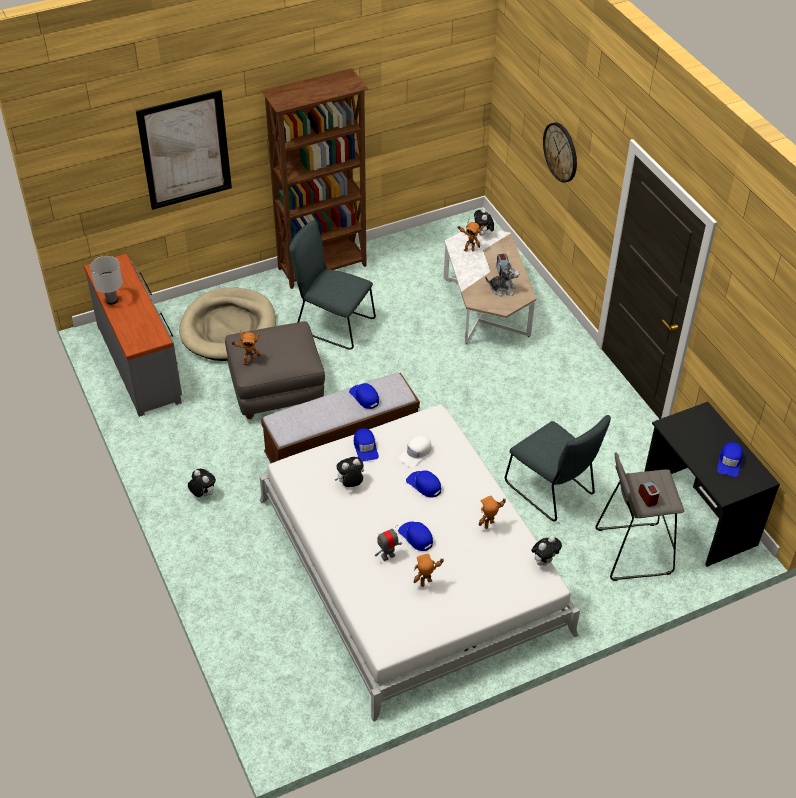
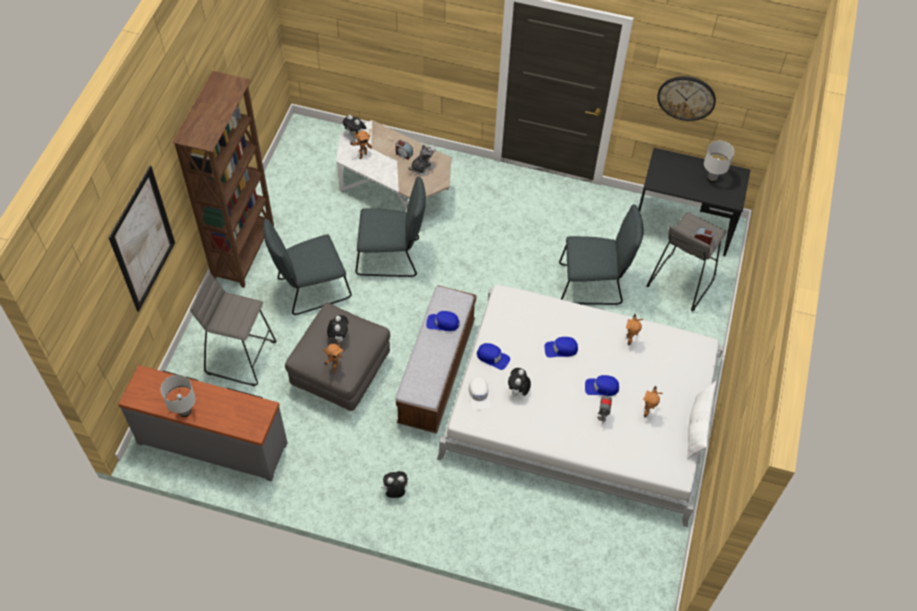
camera: 50 degrees left, 10 degrees up
beige dog bed [179,287,276,361] -> grey stool [190,272,277,386]
white cap [399,435,432,467] -> white cap moved to [468,377,491,410]
plush toy [532,536,562,566] -> plush toy moved to [327,315,348,342]
wall clock [543,122,577,183] -> wall clock moved to [657,76,716,121]
blue cap [717,442,743,477] -> white table lamp [704,141,734,182]
none -> grey chair [355,176,426,277]
none -> white pillow [687,381,717,460]

